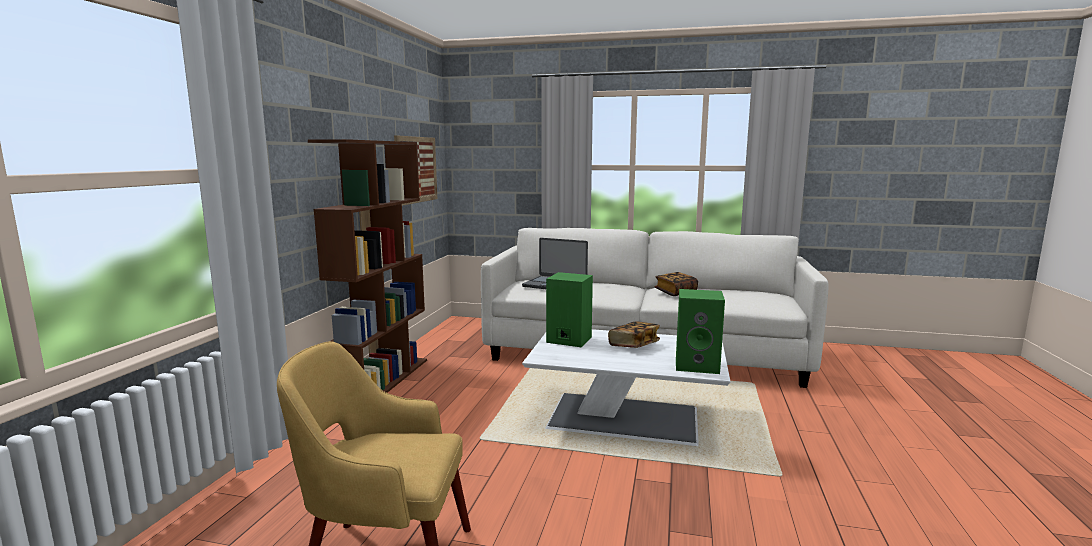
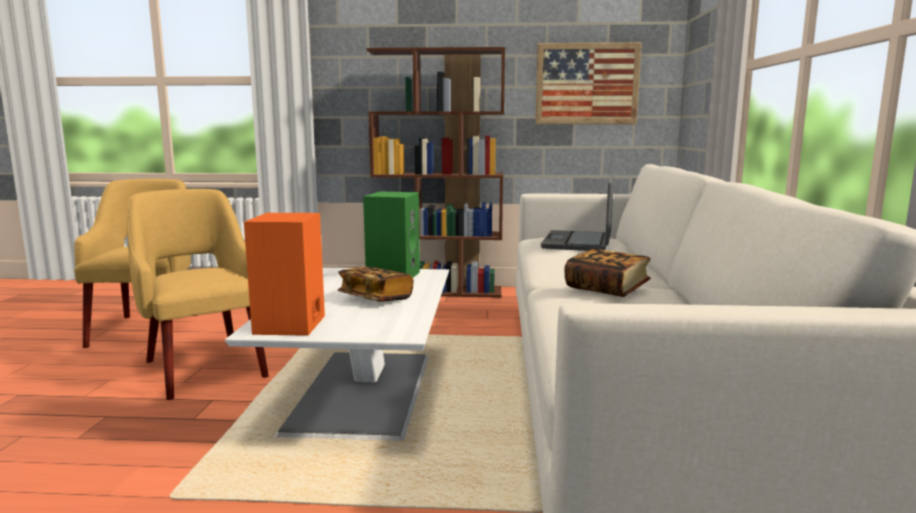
camera: 80 degrees right, 0 degrees up
green speaker [676,289,725,374] -> orange speaker [244,213,325,336]
none -> yellow armchair [127,189,269,400]

